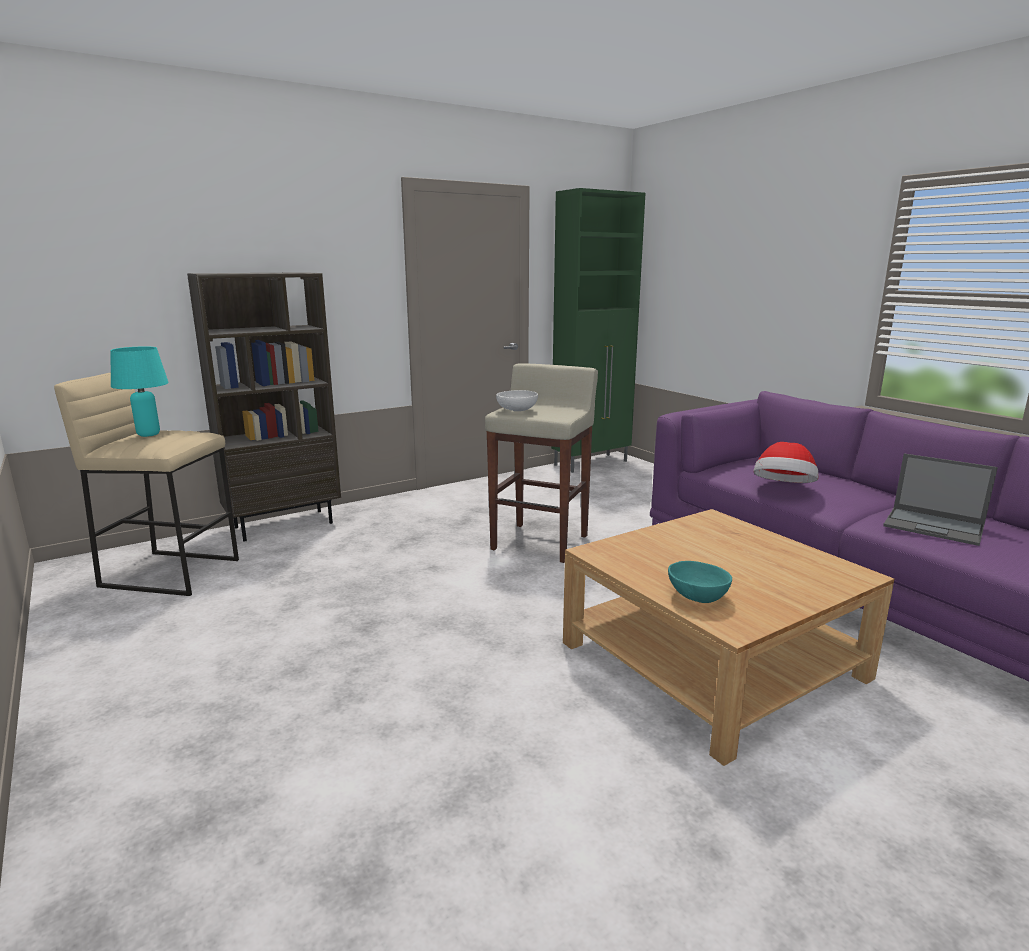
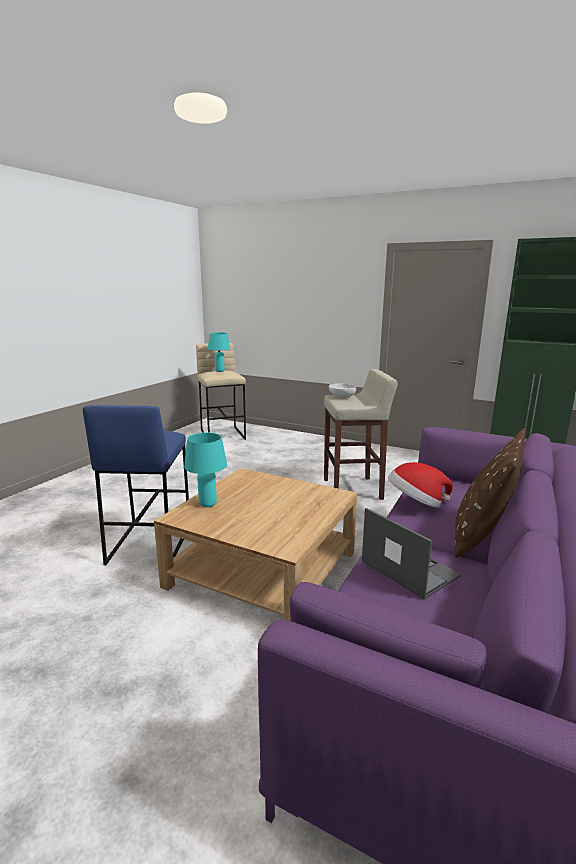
camera: 60 degrees right, 0 degrees up
brown bookcase [187,272,341,542] -> none
turquoise bowl [668,561,732,603] -> turquoise table lamp [184,433,227,507]
laptop [883,453,998,546] -> laptop turned 135 degrees clockwise [362,508,461,600]
none -> blue stool [83,405,189,565]
none -> brown pillow [455,428,526,558]

